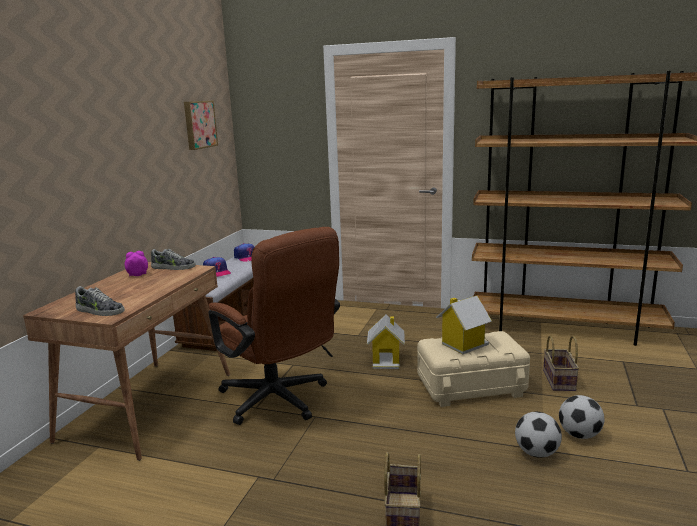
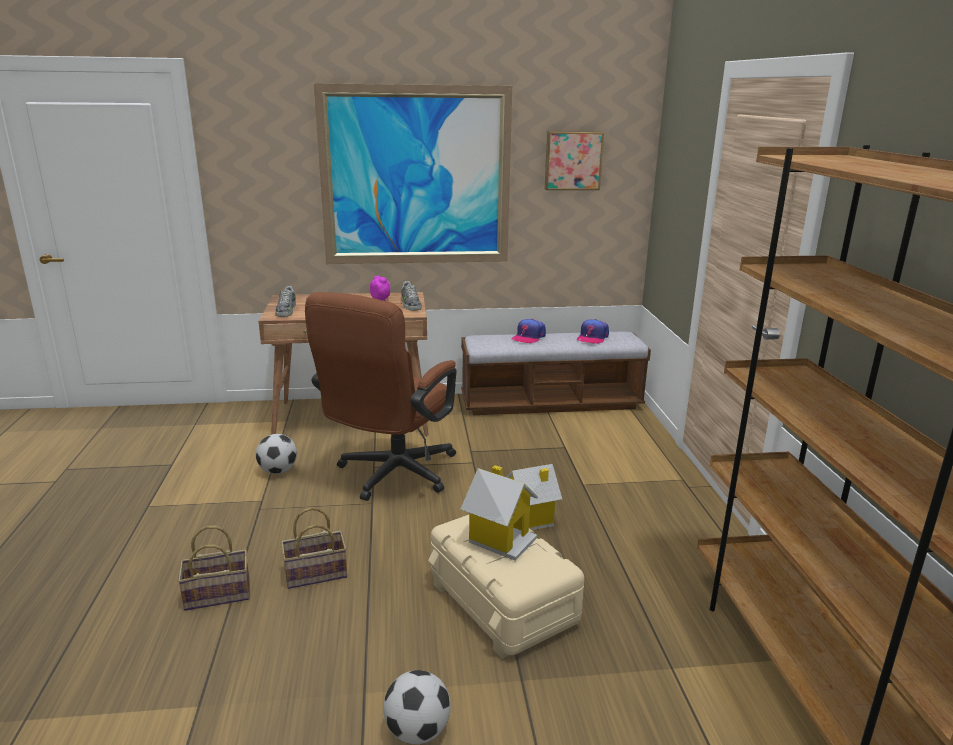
camera: 65 degrees right, 5 degrees up
football [515,412,562,458] -> football moved to [256,434,297,474]
basket [543,336,579,391] -> basket moved to [281,507,347,589]
none -> picture [314,83,512,264]

